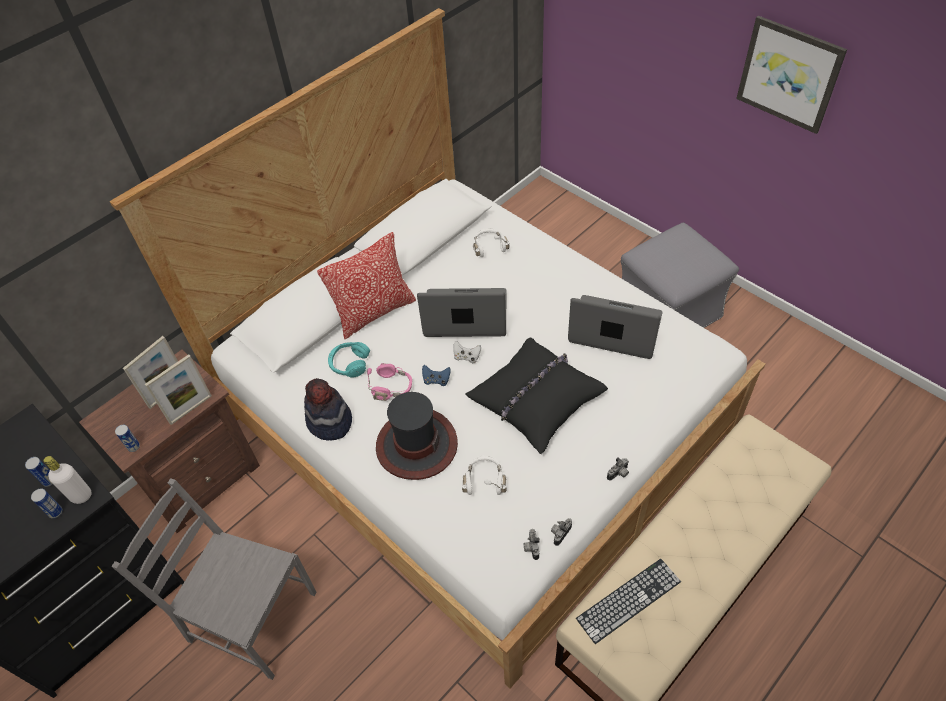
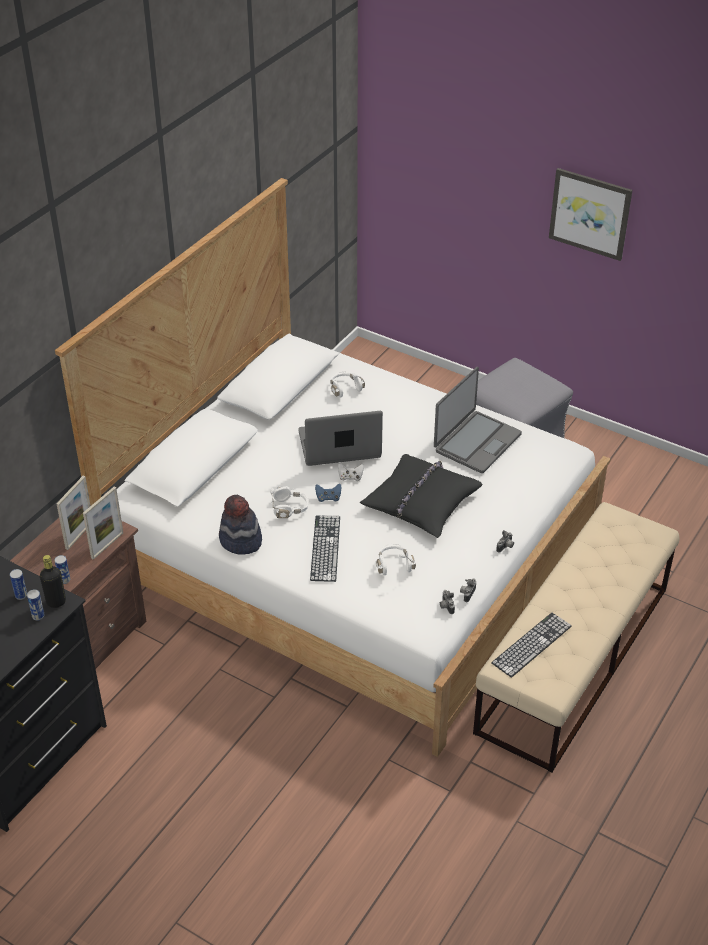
camera: 15 degrees left, 10 degrees down
white bottle [44,456,92,504] -> black bottle [40,555,66,608]
grey chair [111,478,317,680] -> none
pillow [317,232,416,340] -> none
turquoise headphones [328,342,370,378] -> none
pink headphones [367,363,412,401] -> white headphones [270,486,309,518]
hat [376,392,458,480] -> keyboard [310,515,340,582]
laptop [568,295,662,359] -> laptop turned 120 degrees clockwise [434,367,522,473]

